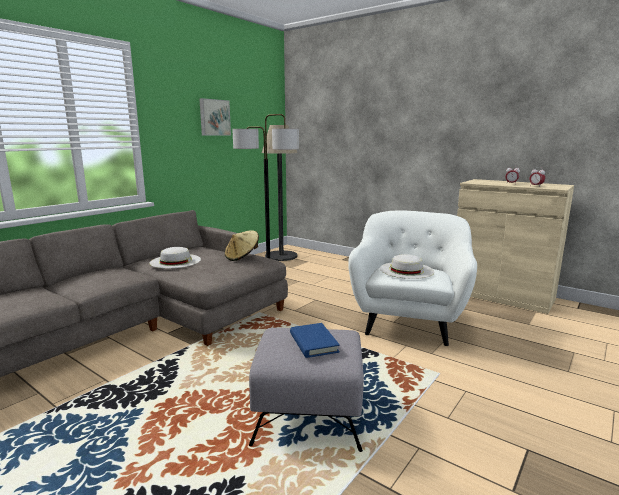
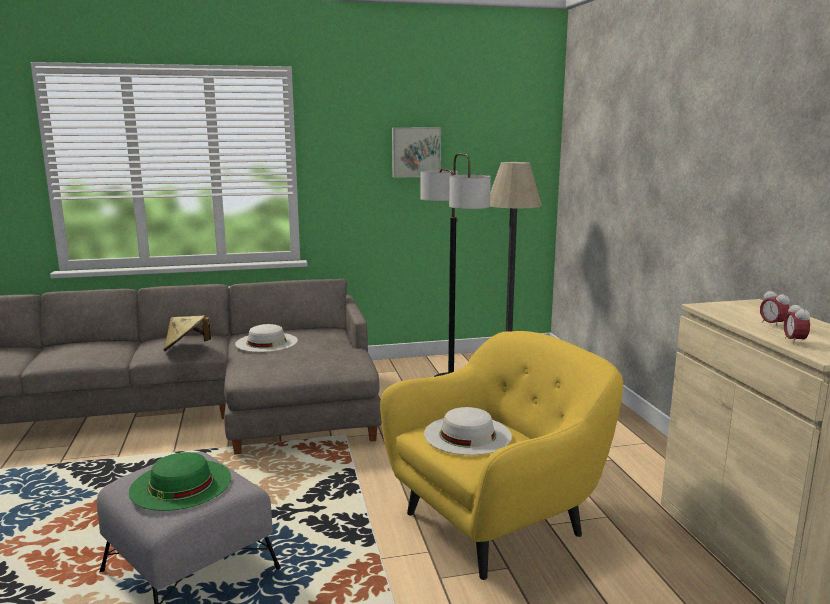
camera: 40 degrees right, 0 degrees up
beige hat [225,230,259,261] -> beige hat moved to [163,315,211,351]
blue book [290,323,340,358] -> green hat [129,452,231,511]
white armchair [348,210,477,346] -> yellow armchair [380,331,623,580]

